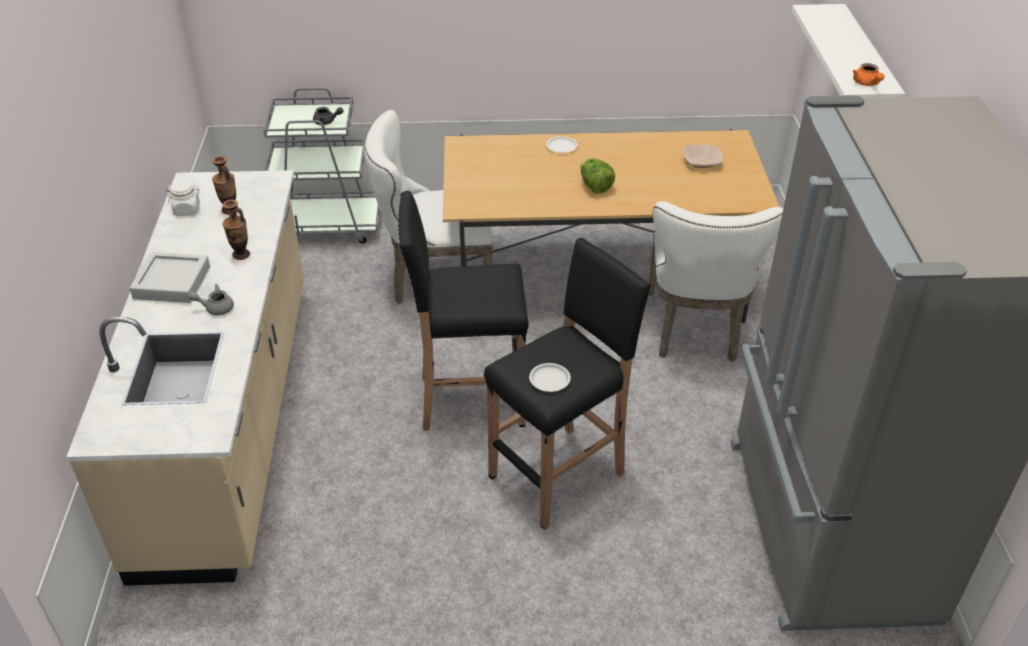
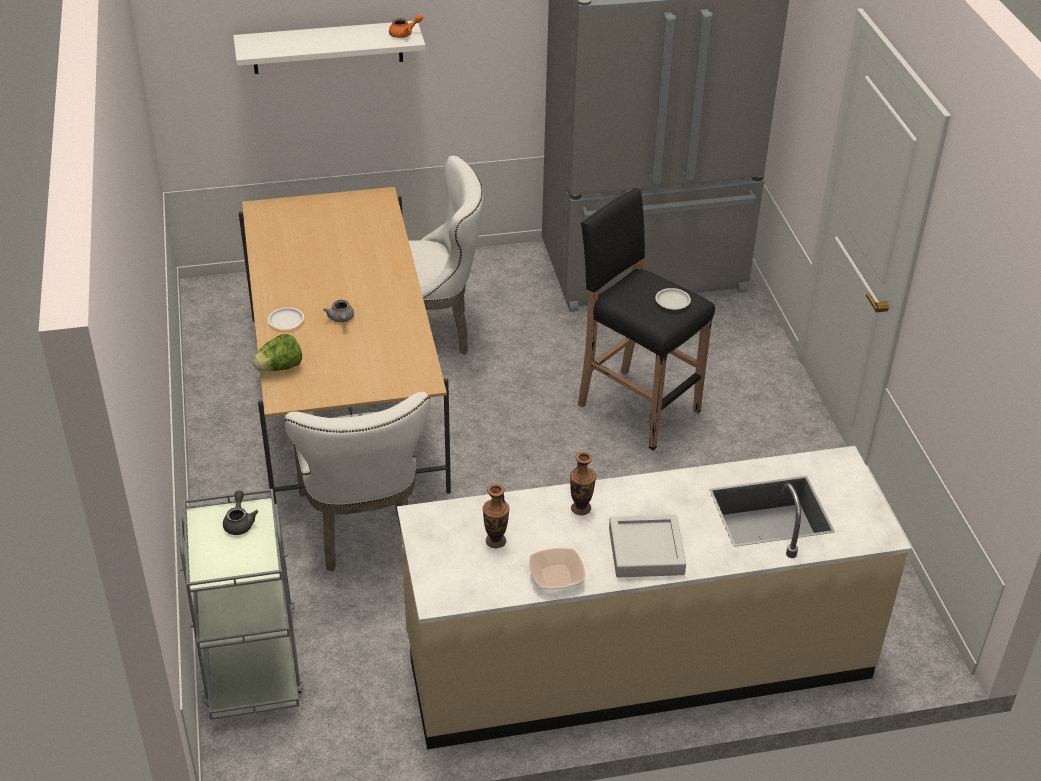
camera: 100 degrees left, 0 degrees up
white jar [167,180,200,216] -> none
grey teapot [188,284,234,315] -> grey teapot moved to [323,300,354,322]
black stool [398,191,528,431] -> none
lettuce [580,158,615,194] -> lettuce moved to [252,334,302,371]
bowl [683,144,723,168] -> bowl moved to [529,548,585,589]

